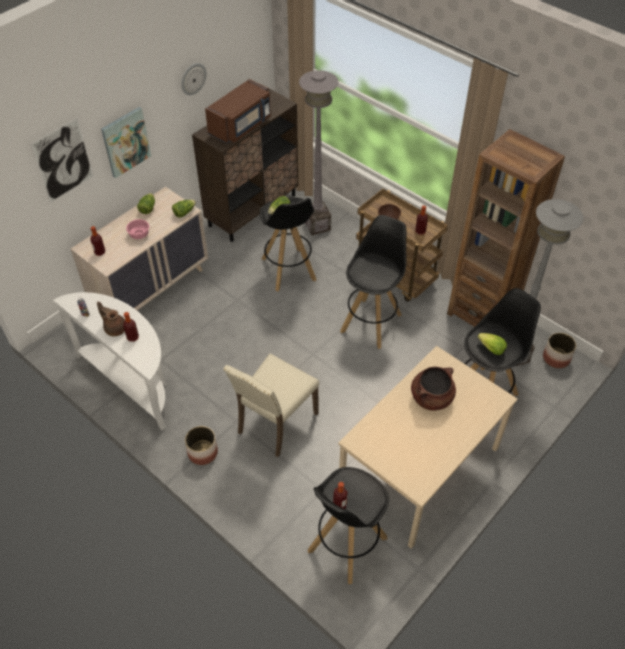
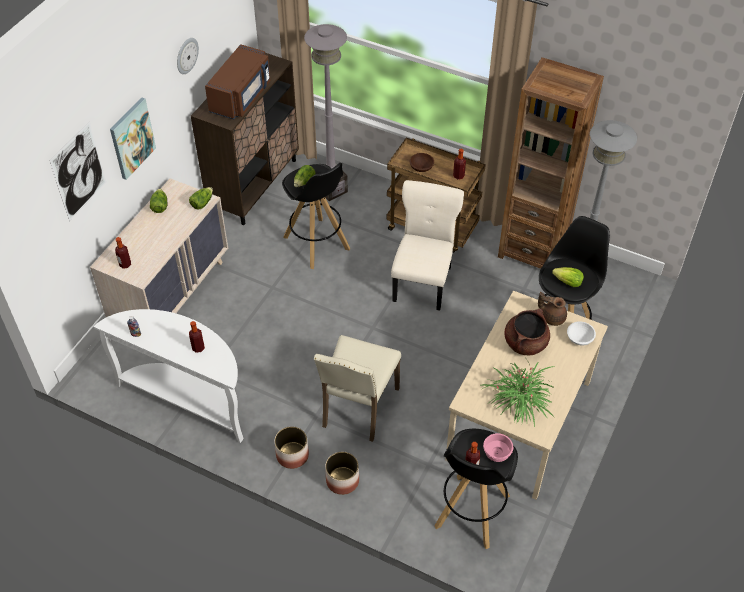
camera: 15 degrees left, 0 degrees up
brown teapot [97,302,125,336] -> brown teapot moved to [538,292,567,326]
pink bowl [126,219,149,239] -> pink bowl moved to [483,433,513,462]
black stool [340,215,407,349] -> beige chair [391,180,464,311]
planter [543,333,576,368] -> planter moved to [325,452,359,495]
none -> potted plant [482,362,555,427]
none -> white bowl [567,321,596,345]

